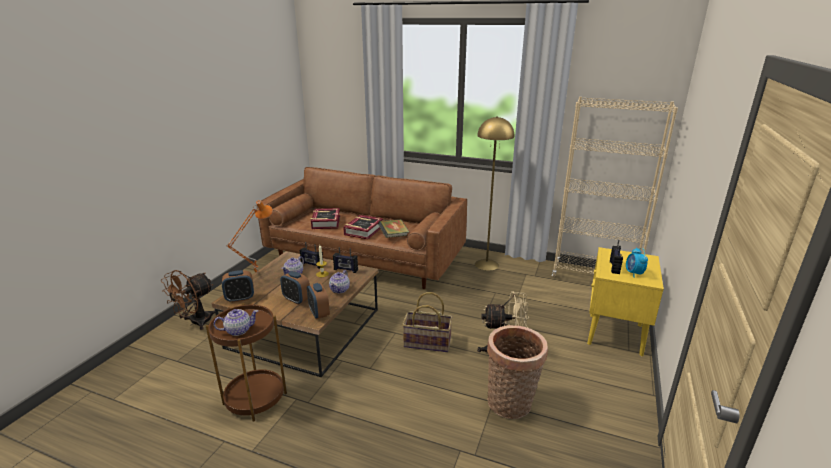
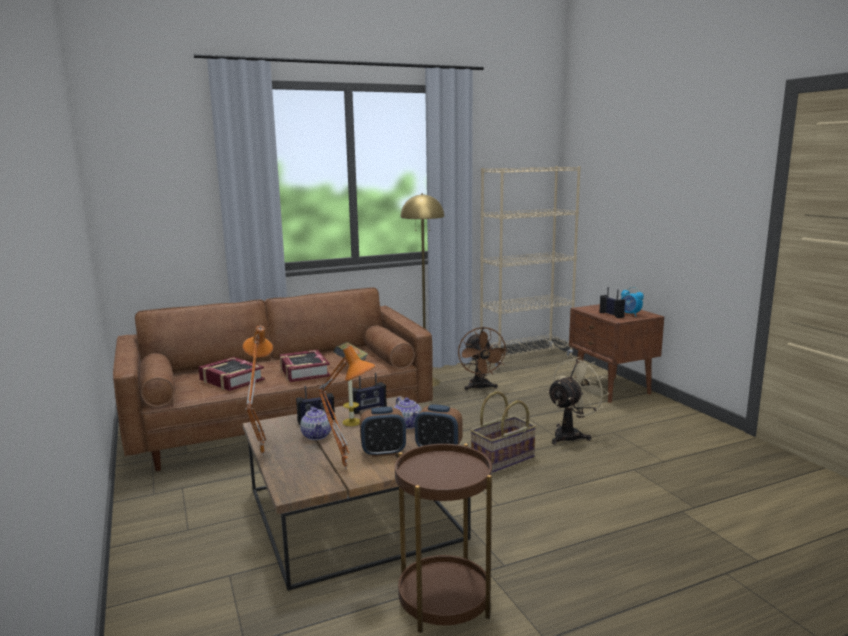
camera: 45 degrees left, 10 degrees down
brown fan [161,270,216,330] -> brown fan moved to [458,327,508,391]
teapot [214,309,258,336] -> none
alarm clock [222,270,254,303] -> none
basket [487,325,548,419] -> none
yellow nightstand [587,247,664,356] -> brown nightstand [569,304,664,403]
none -> orange table lamp [318,346,376,470]

